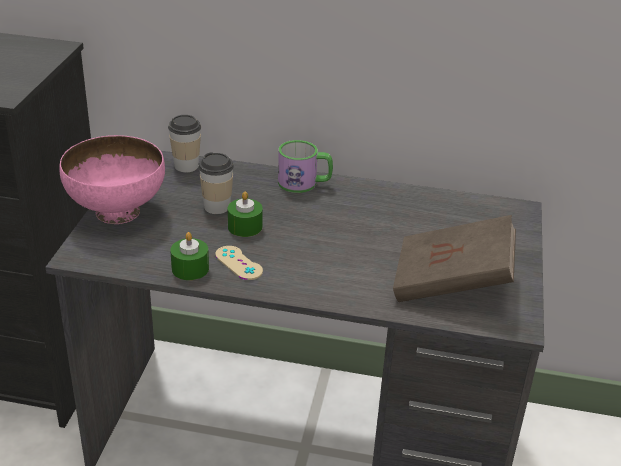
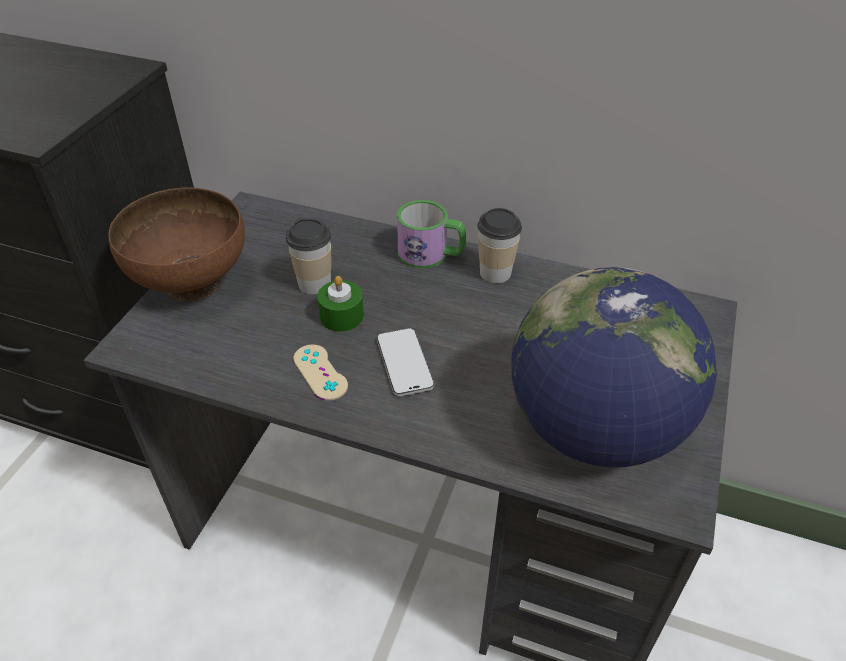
camera: 10 degrees right, 10 degrees up
pink bowl [59,135,165,224] -> brown bowl [109,187,245,302]
cup [168,115,201,173] -> cup moved to [478,208,522,283]
green candle [170,232,209,280] -> none
brown book [393,215,516,302] -> globe [511,267,717,467]
none -> phone [377,328,434,396]

